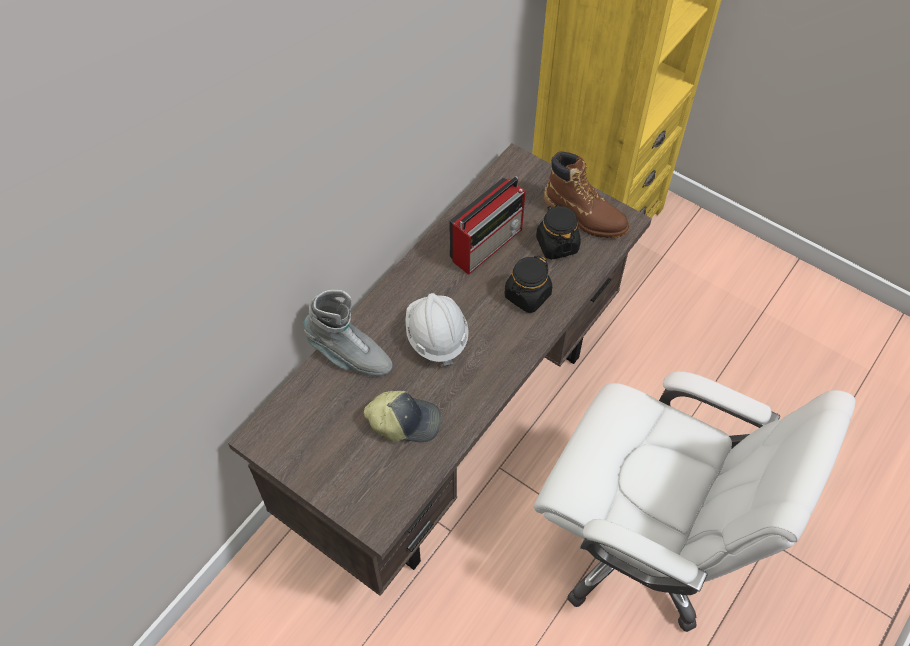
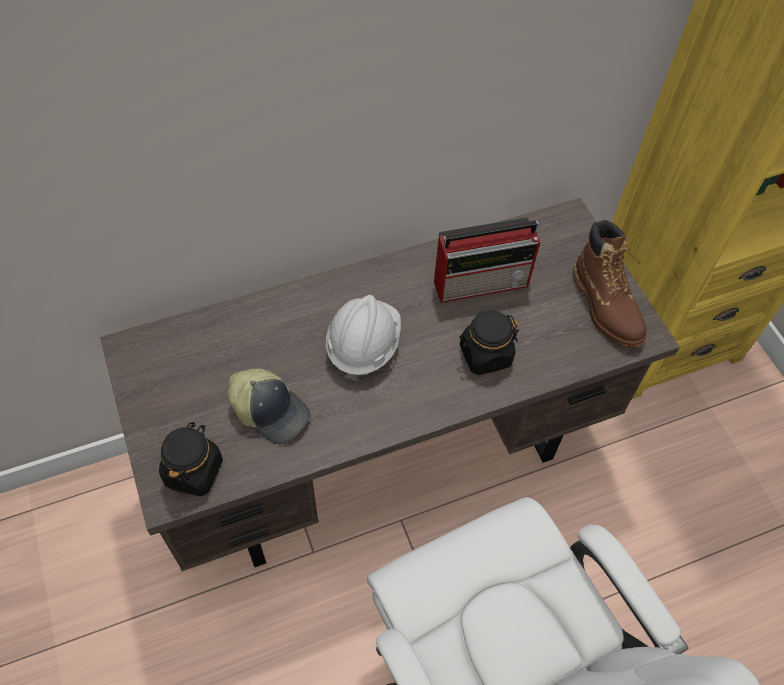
camera: 30 degrees right, 0 degrees up
grey boot [304,290,393,376] -> none
black jar [536,204,581,260] -> black jar moved to [159,422,223,496]

